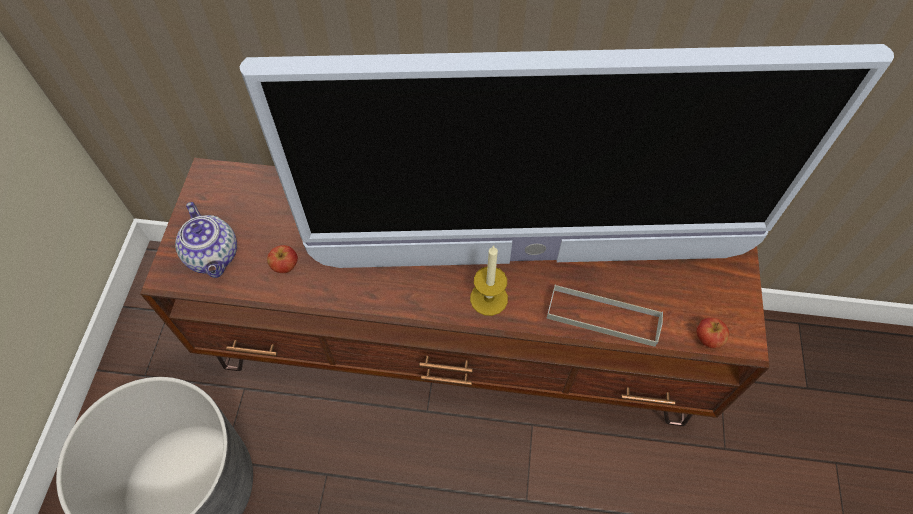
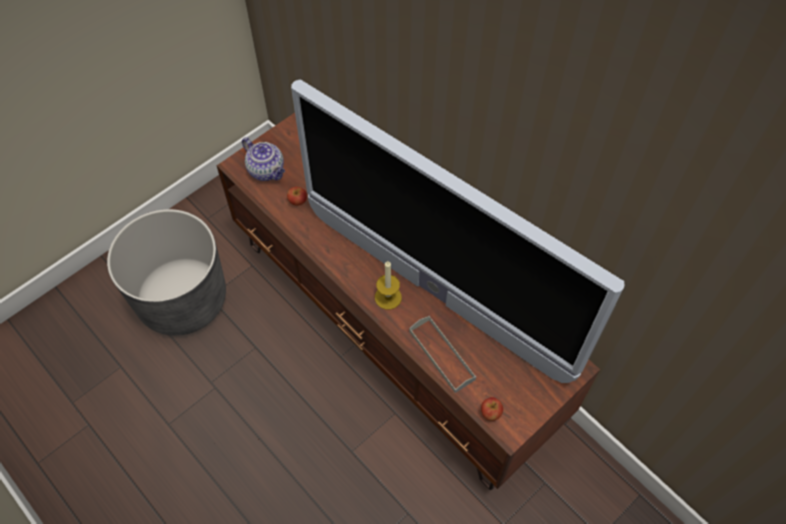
camera: 40 degrees right, 0 degrees up
teapot [175,202,237,278] -> teapot turned 60 degrees counterclockwise [242,137,285,181]

